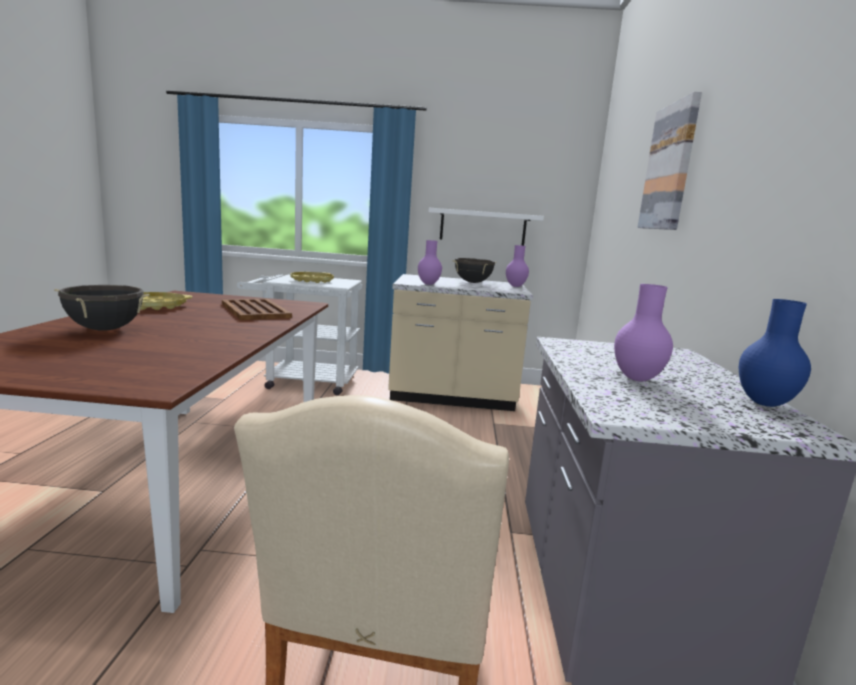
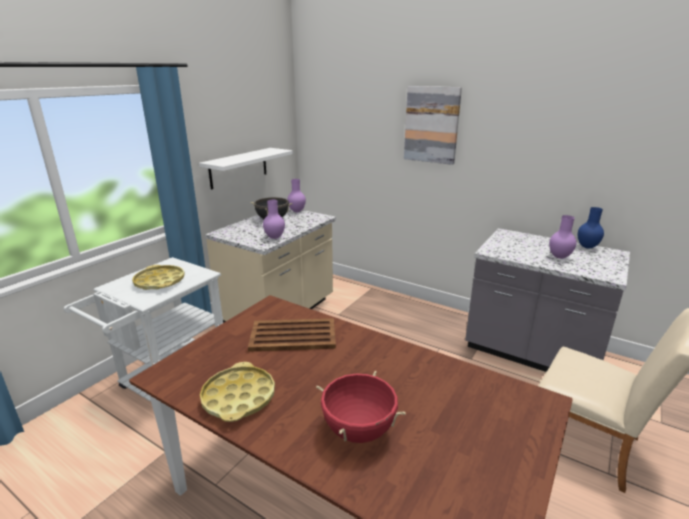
camera: 60 degrees left, 10 degrees up
black cooking pot [54,285,150,331] -> red cooking pot [316,371,406,443]

